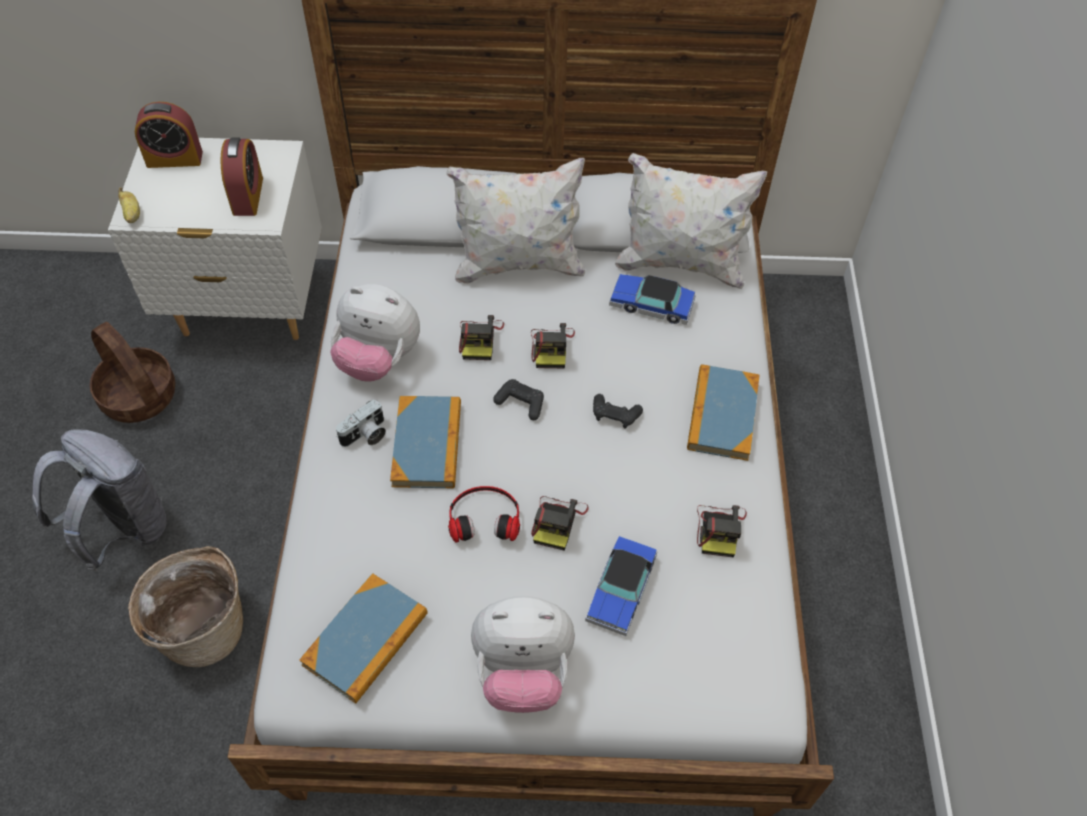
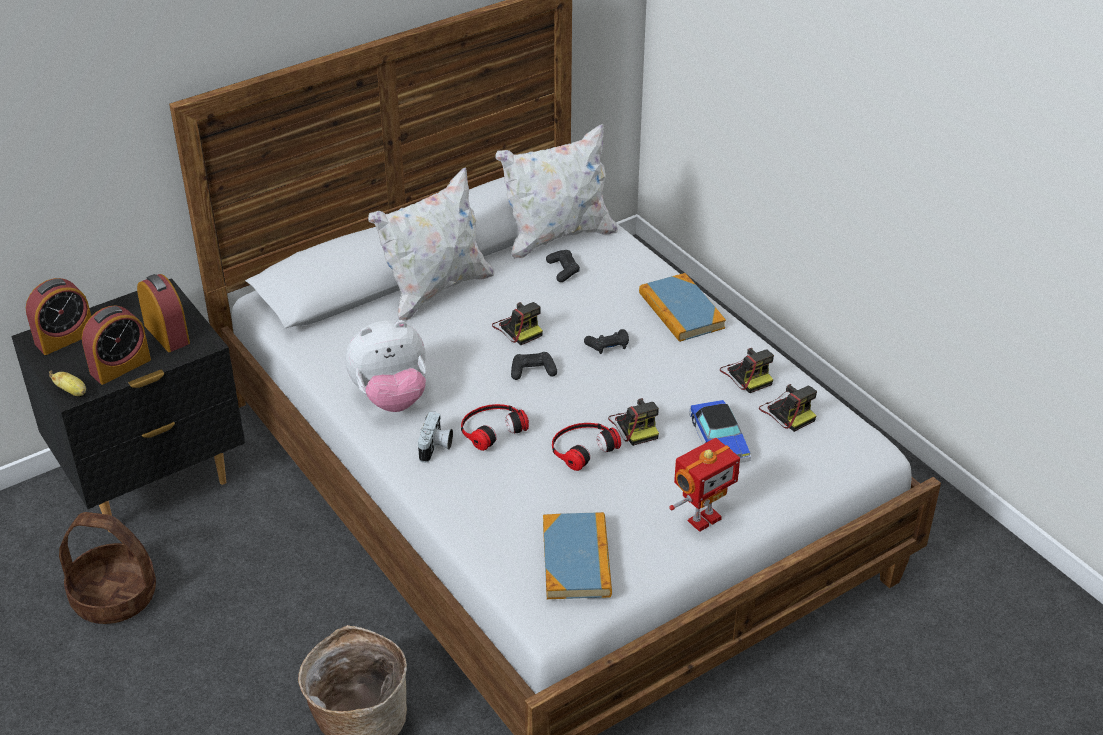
camera: 35 degrees left, 15 degrees down
grey backpack [32,430,166,571] -> none
white nightstand [108,138,322,340] -> black nightstand [11,278,245,533]
book [390,396,461,488] -> headphones [461,404,529,451]
camera [459,315,504,360] -> camera moved to [759,384,817,432]
plush toy [471,596,575,713] -> toy robot [669,438,740,532]
toy car [609,274,696,325] -> black game controller [546,250,580,282]
none -> alarm clock [82,305,151,385]

